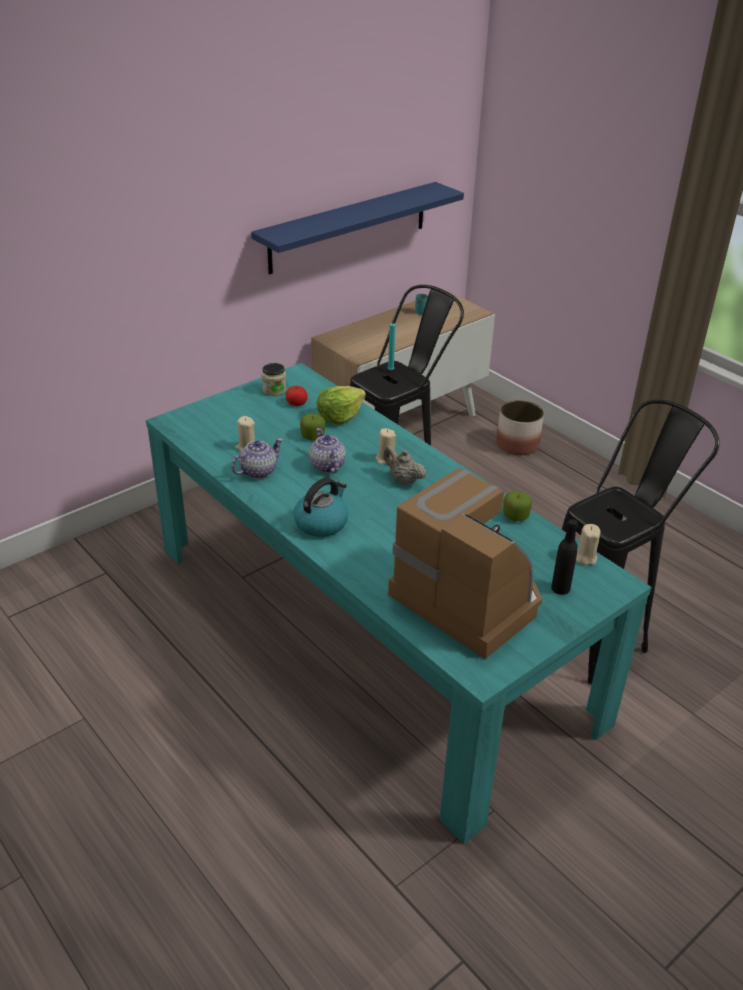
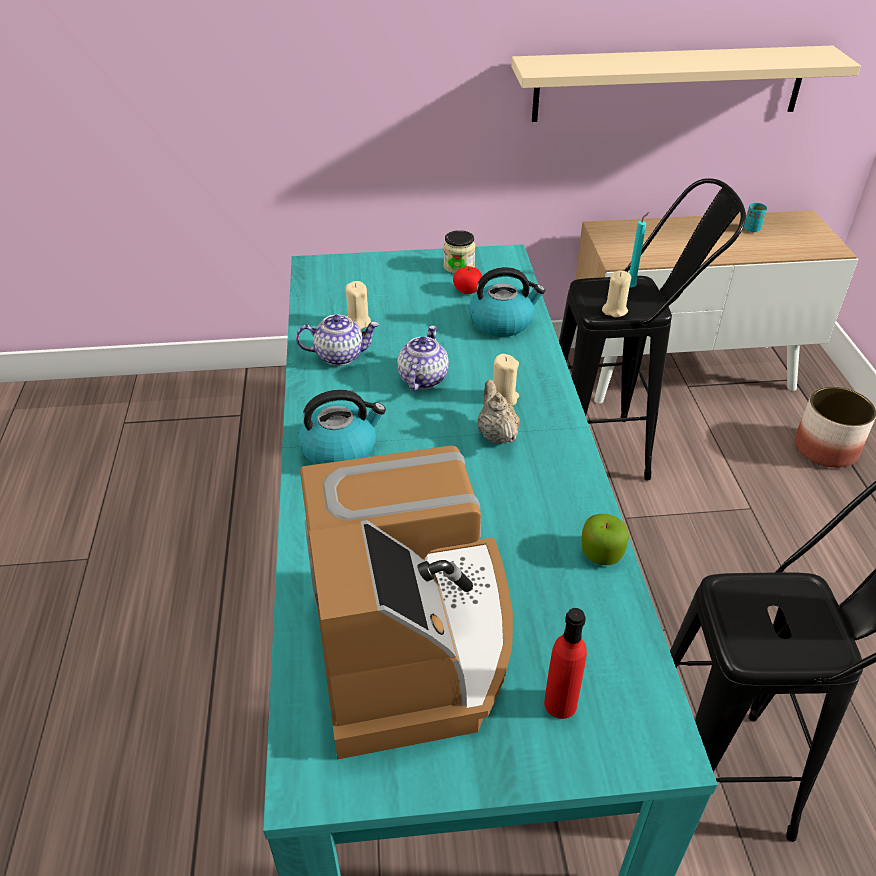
camera: 35 degrees right, 5 degrees up
blue shelf [251,182,464,275] -> beige shelf [511,46,861,122]
apple [300,413,325,441] -> none
lettuce [317,386,366,425] -> kettle [470,267,545,337]
black bottle [551,519,578,595] -> red bottle [544,608,587,719]
beige candle [576,524,600,565] -> beige candle moved to [602,270,631,317]

